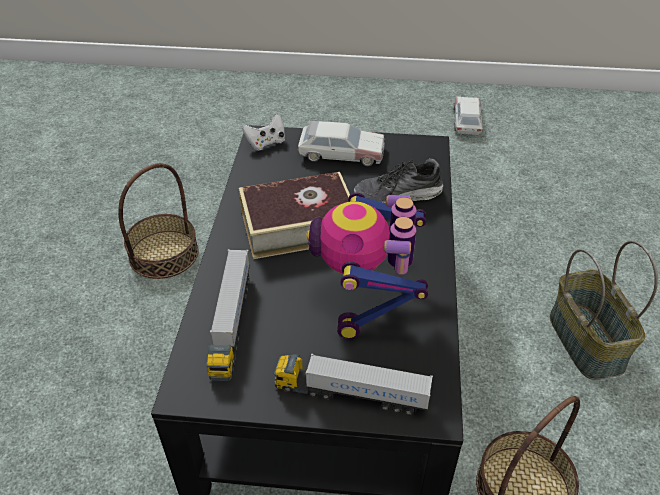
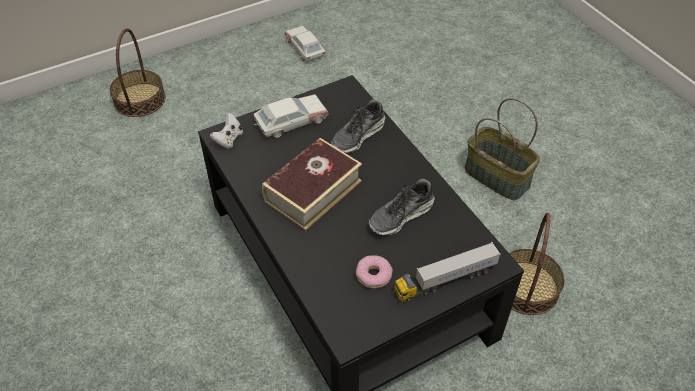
camera: 35 degrees left, 5 degrees up
basket [118,163,199,279] -> basket moved to [110,28,166,117]
toy truck [206,249,250,381] -> none
toy robot [306,193,428,339] -> shoe [369,179,435,235]
none -> donut [356,255,393,288]

